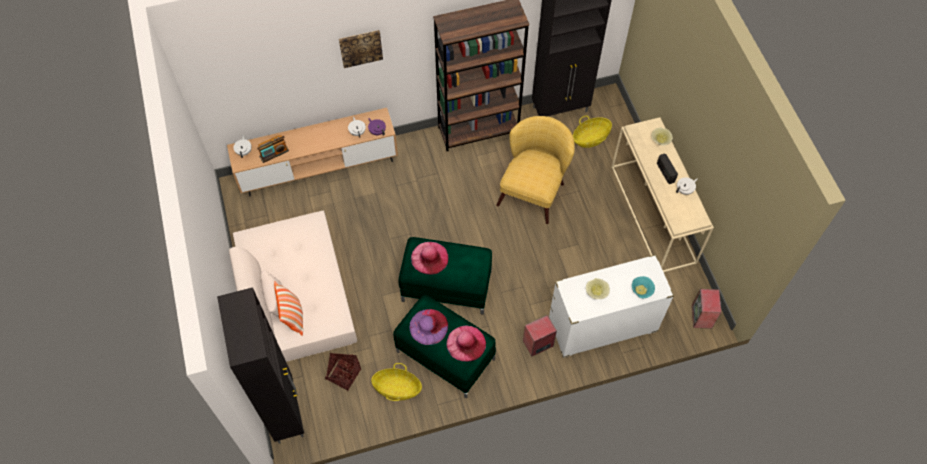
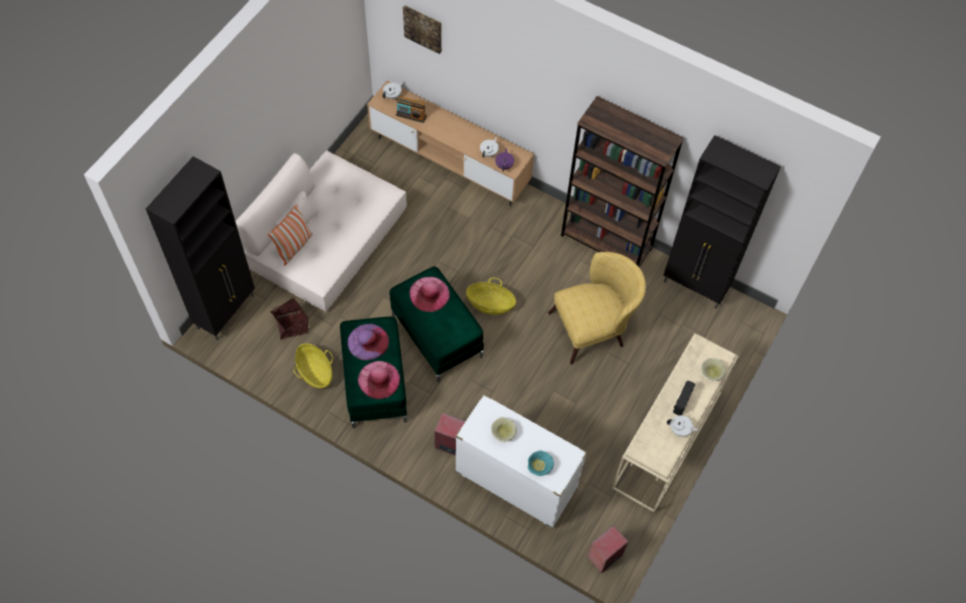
camera: 45 degrees right, 0 degrees up
picture [339,30,383,68] -> picture moved to [403,5,442,54]
basket [573,116,612,148] -> basket moved to [466,278,516,315]

